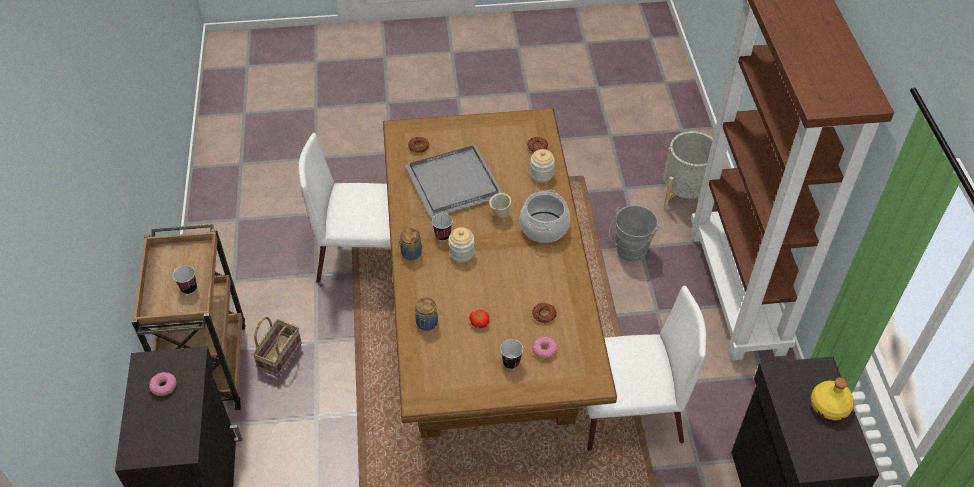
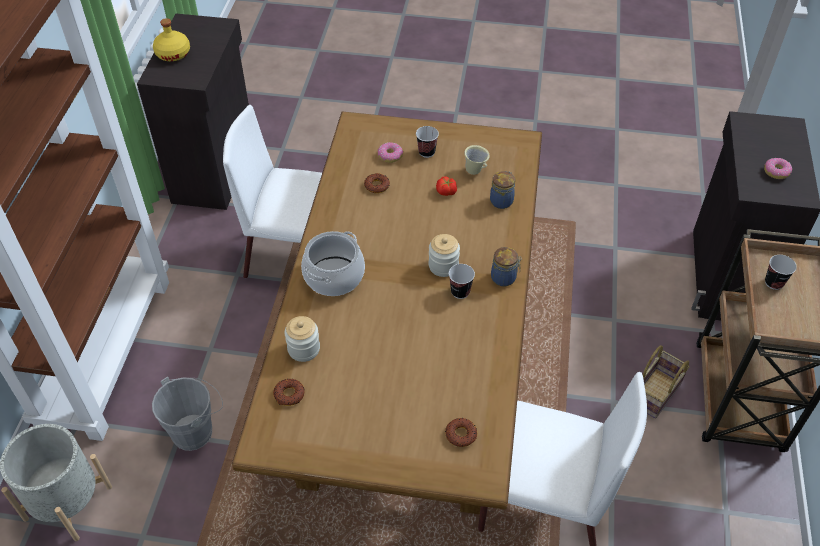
camera: 165 degrees left, 0 degrees up
grey tray [405,145,503,218] -> none
beige mug [489,193,511,218] -> beige mug moved to [464,145,490,175]

